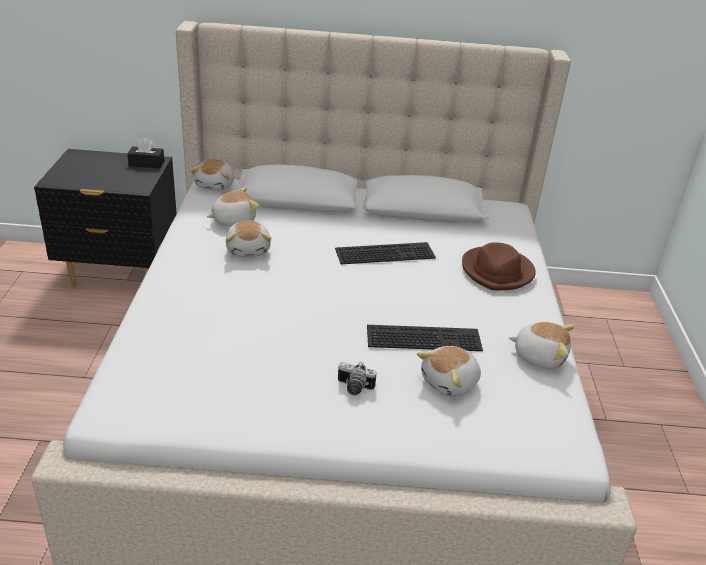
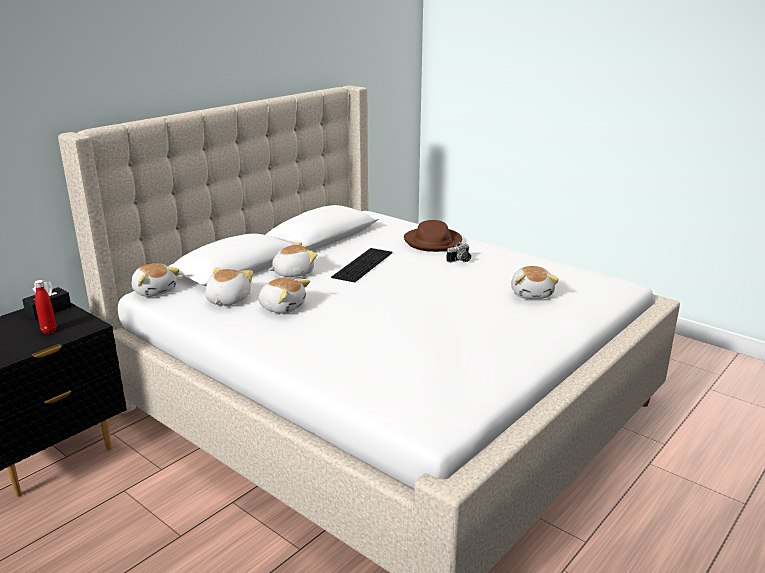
camera: 50 degrees left, 10 degrees down
camera [338,362,377,395] -> camera moved to [446,242,471,263]
keyboard [367,325,483,351] -> none
plush toy [509,322,575,369] -> plush toy moved to [269,242,317,277]
none -> red bottle [34,280,57,334]

